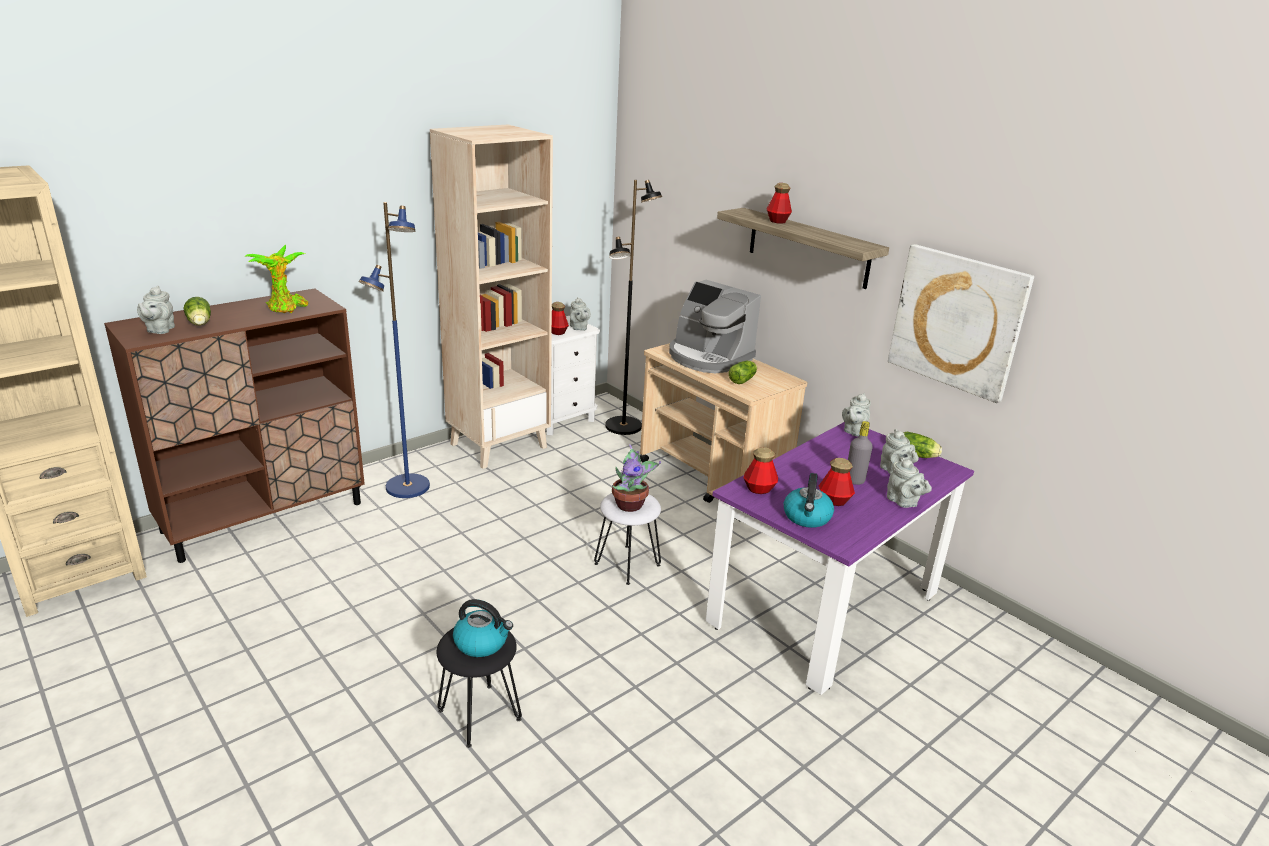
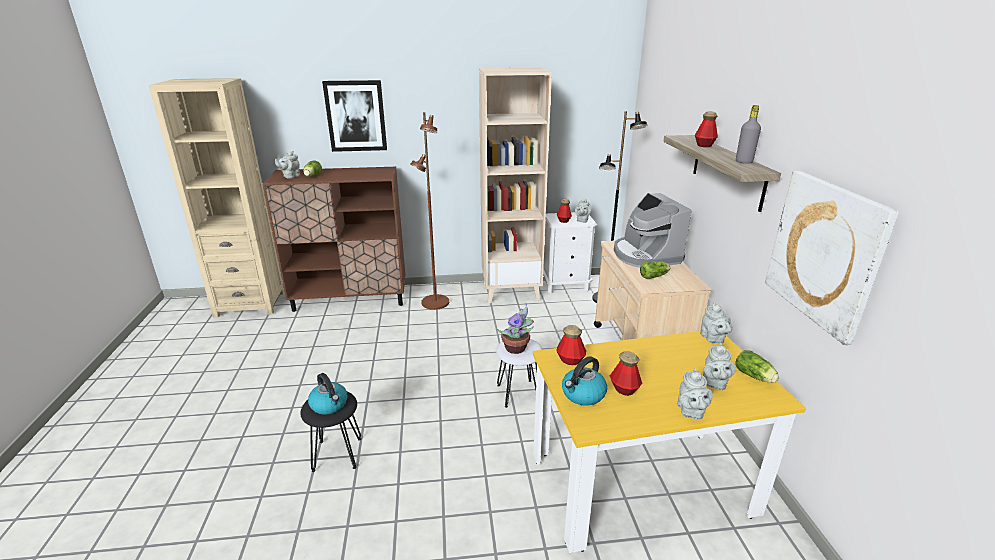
camera: 35 degrees right, 0 degrees up
potted plant [244,245,308,313] -> none
blue floor lamp [358,202,430,498] -> brown floor lamp [410,112,449,310]
purple dining table [706,422,974,695] -> yellow dining table [533,331,806,553]
grey teapot [842,393,871,436] -> grey teapot turned 75 degrees counterclockwise [700,303,732,343]
grey bottle [848,421,873,485] -> grey bottle moved to [736,105,761,164]
none -> picture [322,80,387,152]

